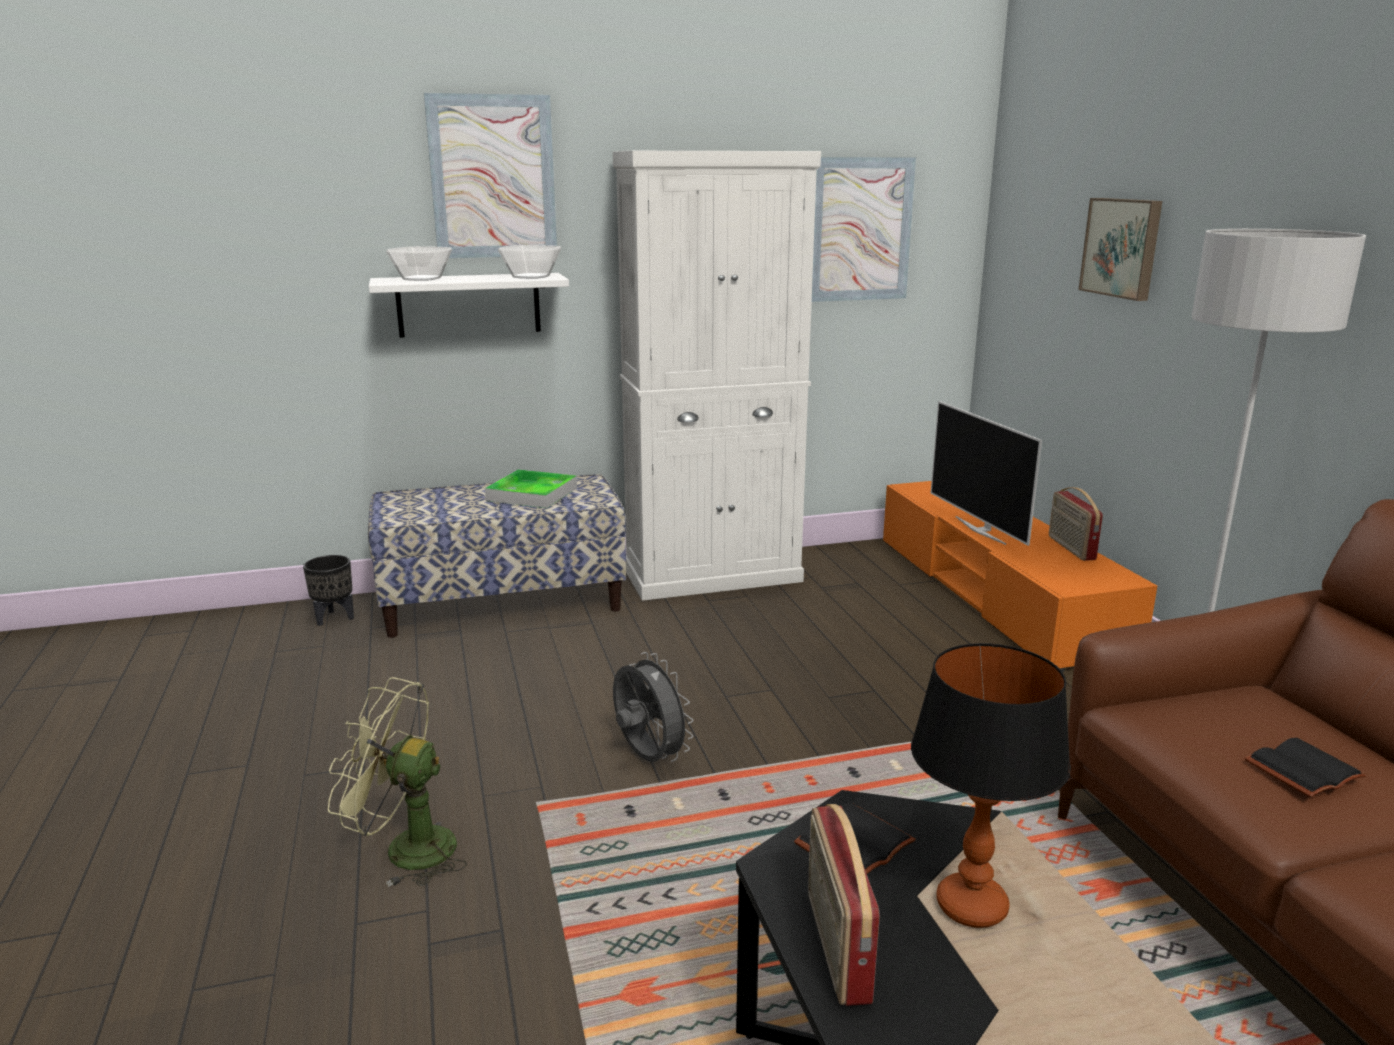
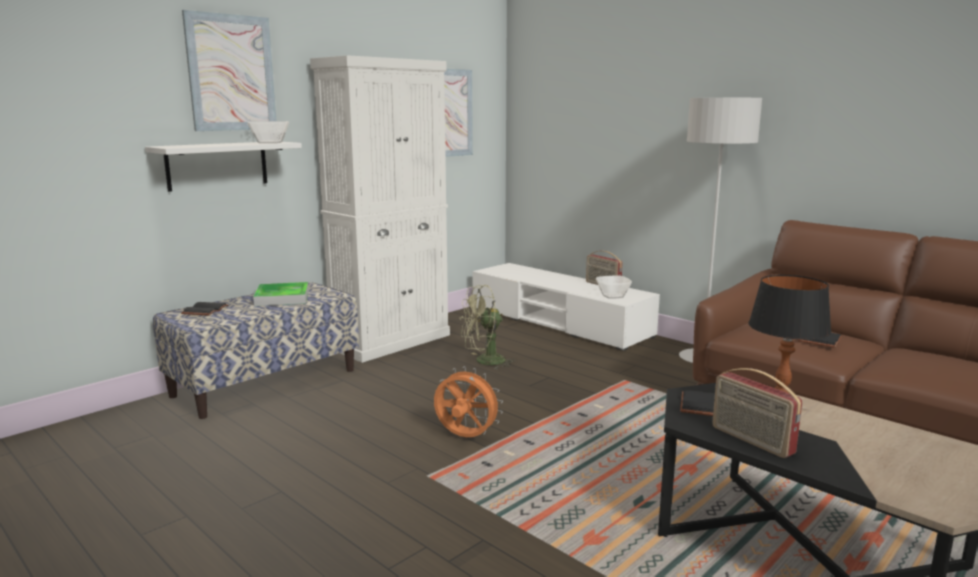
camera: 30 degrees left, 5 degrees down
black planter [303,555,354,626] -> none
green fan [328,677,467,887] -> green fan moved to [460,285,515,370]
bowl [386,246,452,281] -> bowl moved to [596,276,632,298]
grey fan [613,652,693,762] -> orange fan [434,366,503,437]
orange tv stand [883,481,1157,672] -> white tv stand [473,263,660,351]
television [931,401,1042,546] -> none
picture [1078,198,1162,301] -> none
none -> black book [181,302,228,316]

